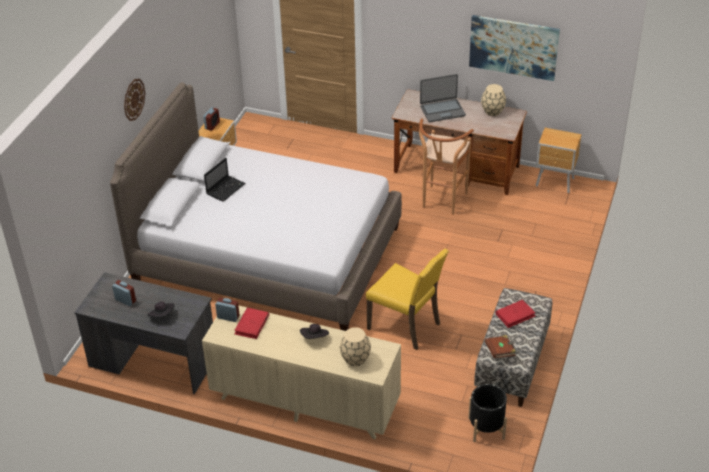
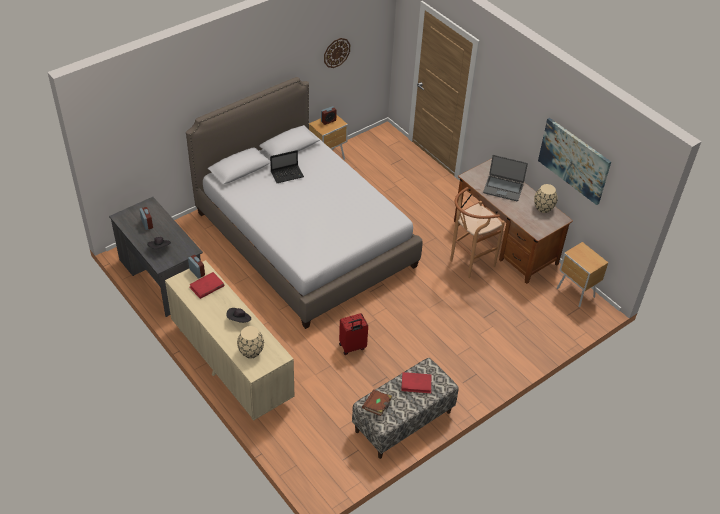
camera: 30 degrees right, 5 degrees up
wall clock [124,79,145,121] -> wall clock moved to [324,38,350,68]
yellow chair [366,249,449,350] -> red suitcase [339,313,368,355]
black planter [468,384,507,442] -> none

